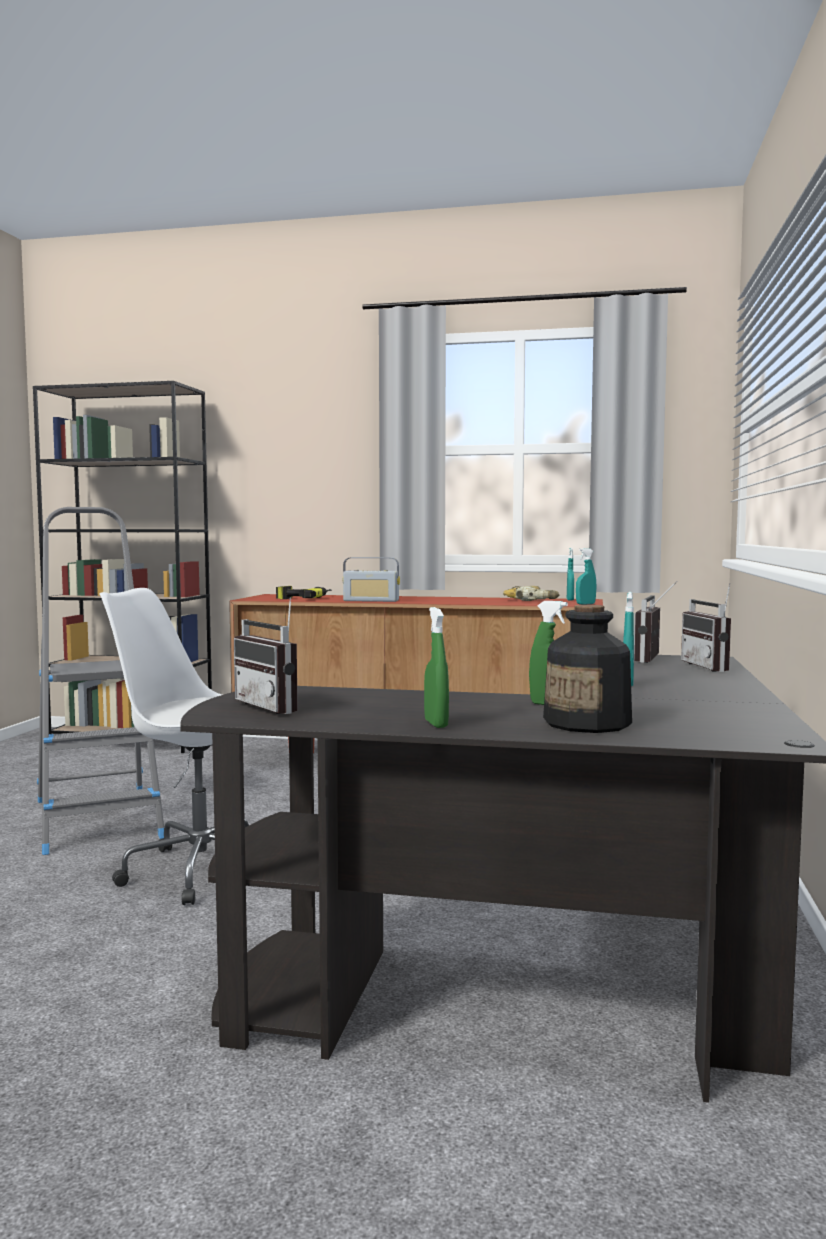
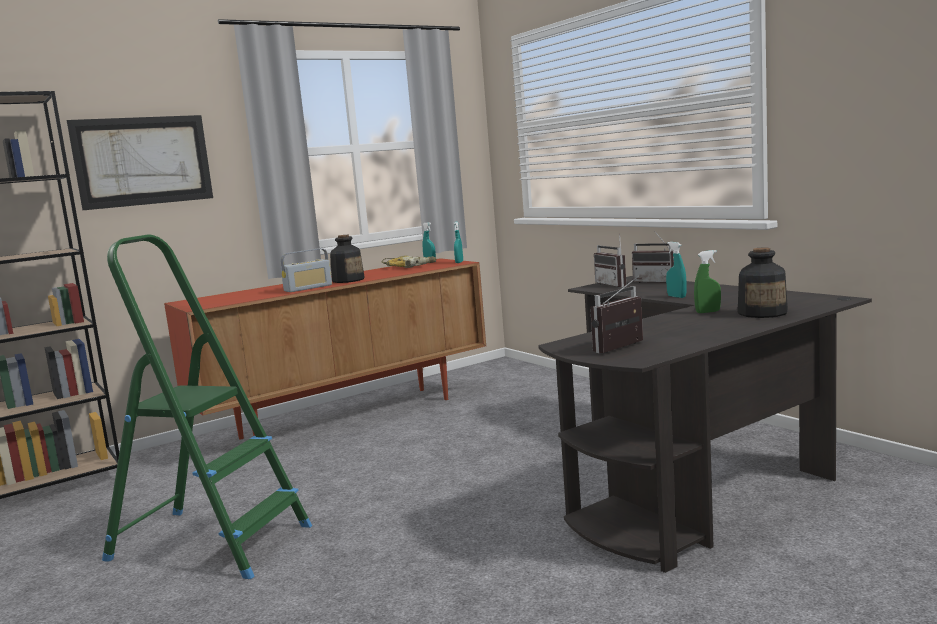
camera: 45 degrees left, 5 degrees up
grey step ladder [37,507,164,855] -> green step ladder [102,235,312,579]
white office chair [99,588,249,905] -> none
radio [234,598,298,714] -> radio turned 135 degrees clockwise [590,276,643,353]
power drill [276,586,331,599] -> none
green spray bottle [424,607,449,728] -> none
none -> picture [67,115,213,210]
none -> bottle [330,235,364,283]

